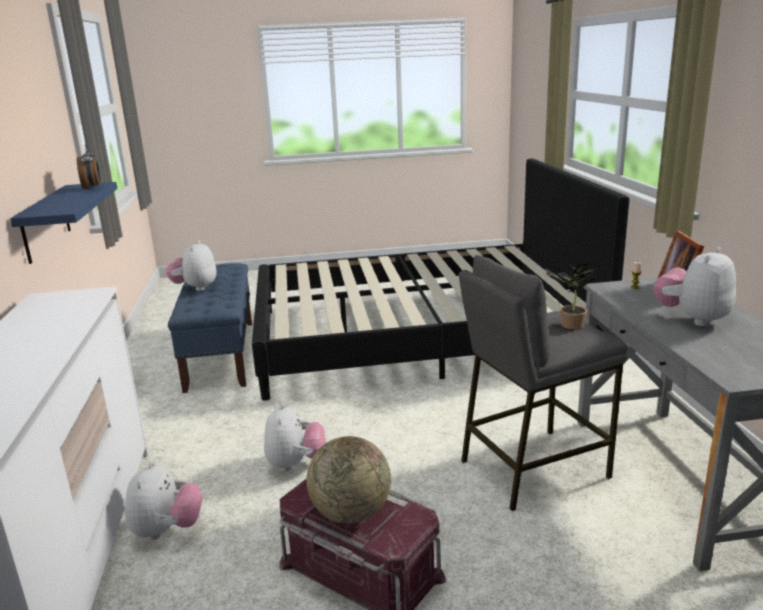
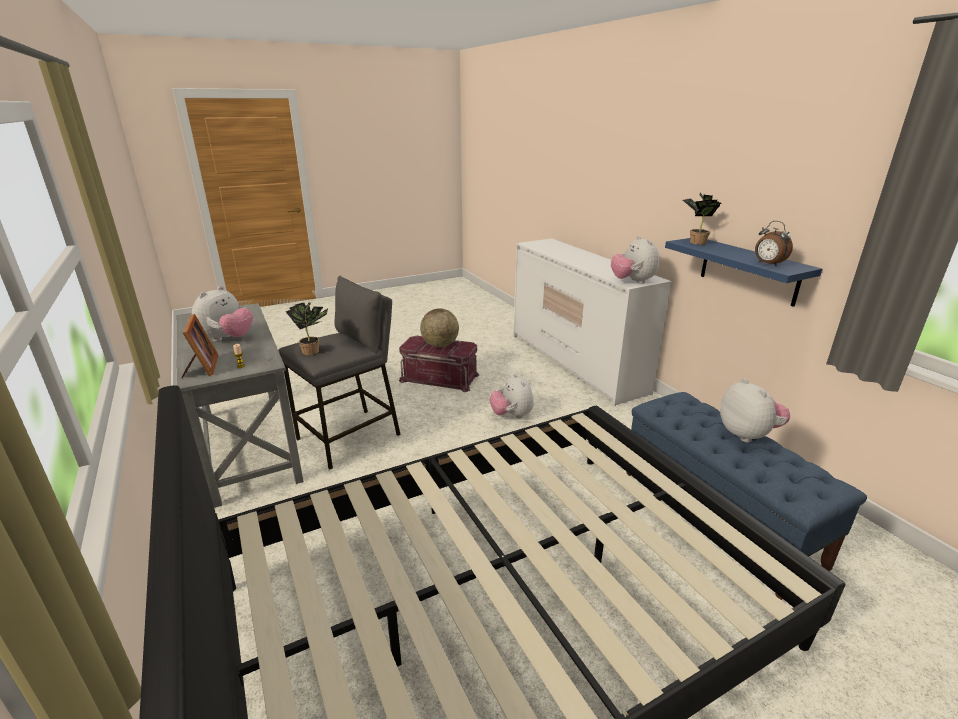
camera: 160 degrees right, 5 degrees up
plush toy [125,461,202,540] -> plush toy moved to [611,236,659,284]
none -> potted plant [683,192,721,245]

